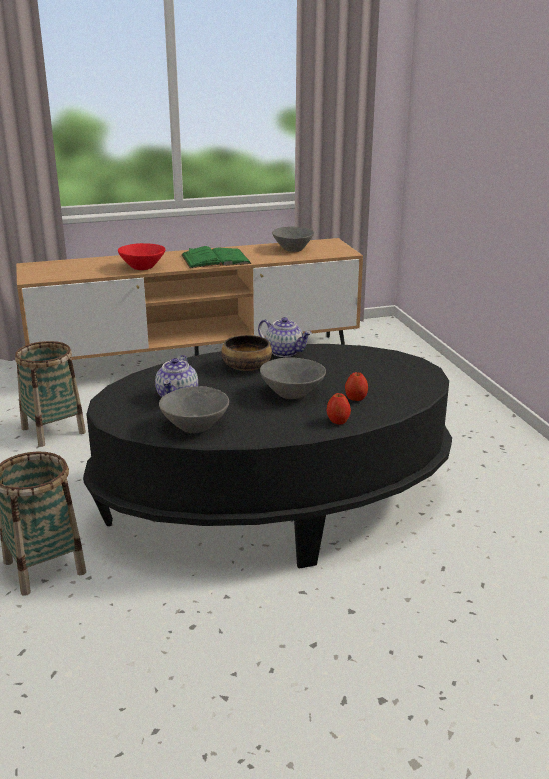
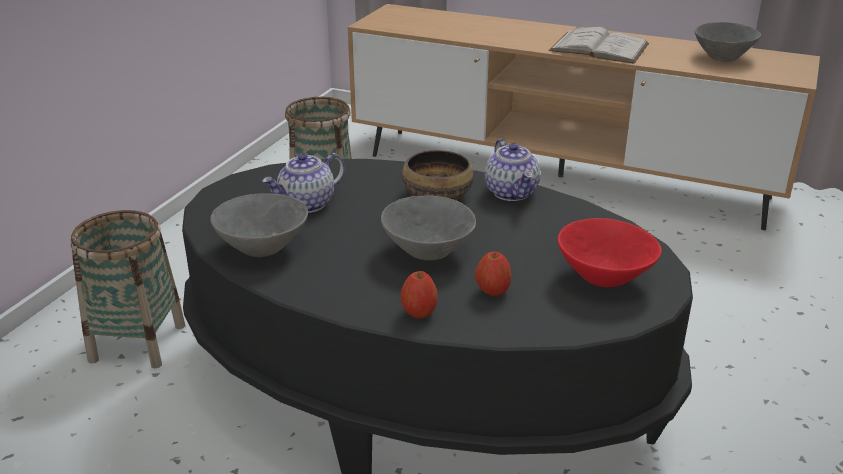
camera: 40 degrees right, 5 degrees up
red bowl [118,243,166,270] -> red bowl moved to [558,218,662,287]
green book [181,246,252,268] -> white book [549,25,649,63]

